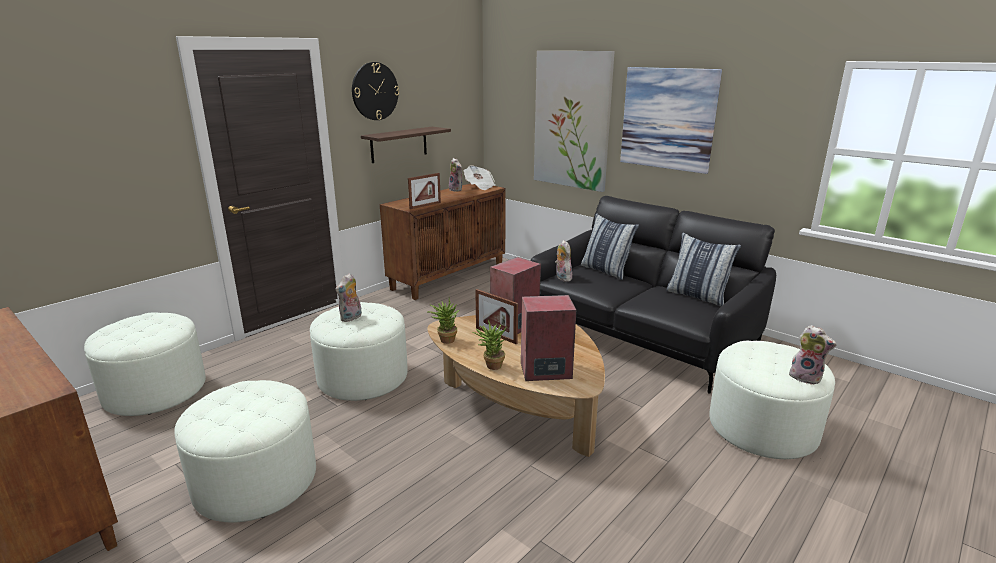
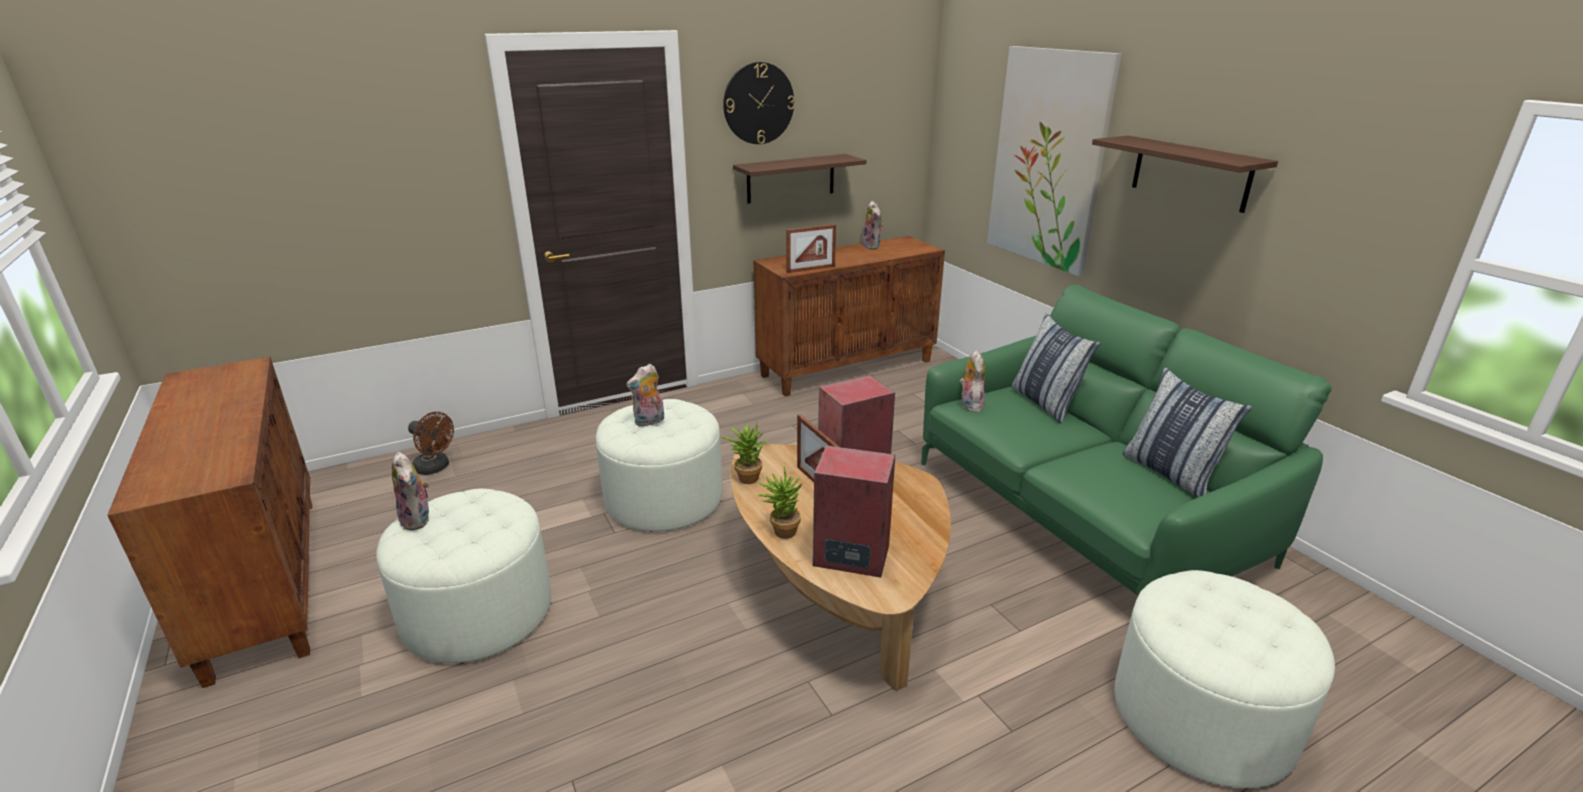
camera: 20 degrees right, 5 degrees up
white ottoman [84,313,206,416] -> brown fan [408,412,454,475]
newspaper [464,165,496,190] -> none
black sofa [531,196,776,393] -> green sofa [921,285,1332,596]
picture [620,67,722,174] -> shelf [1092,135,1278,213]
plush toy [789,325,837,385] -> plush toy moved to [392,452,431,530]

